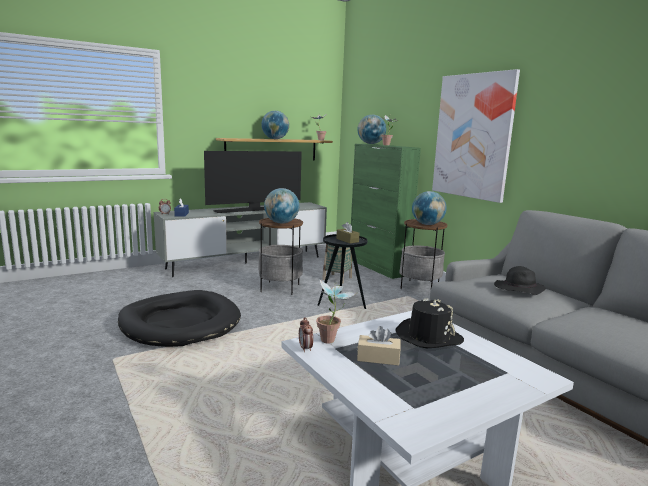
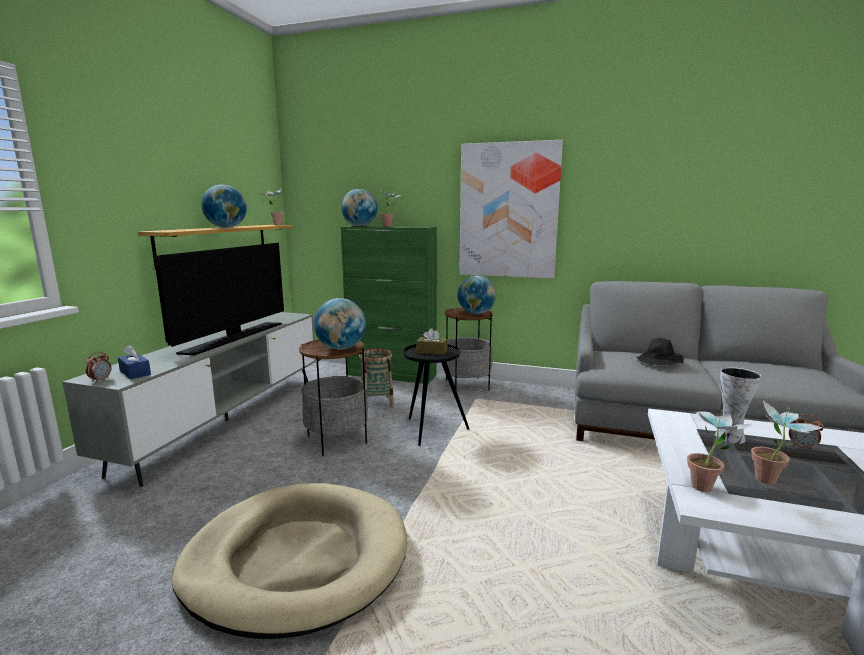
camera: 40 degrees left, 0 degrees up
black dog bed [118,290,241,347] -> beige dog bed [172,483,407,639]
alarm clock [299,317,313,352] -> alarm clock moved to [789,414,824,451]
beige tissue box [357,326,401,366] -> potted plant [751,400,823,484]
black hat [395,298,464,348] -> vase [715,367,761,444]

